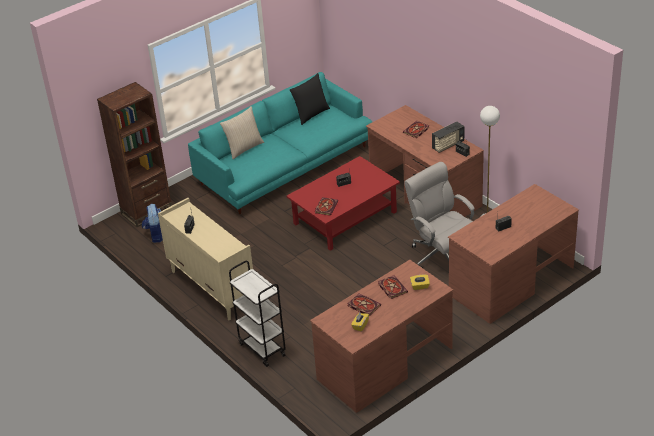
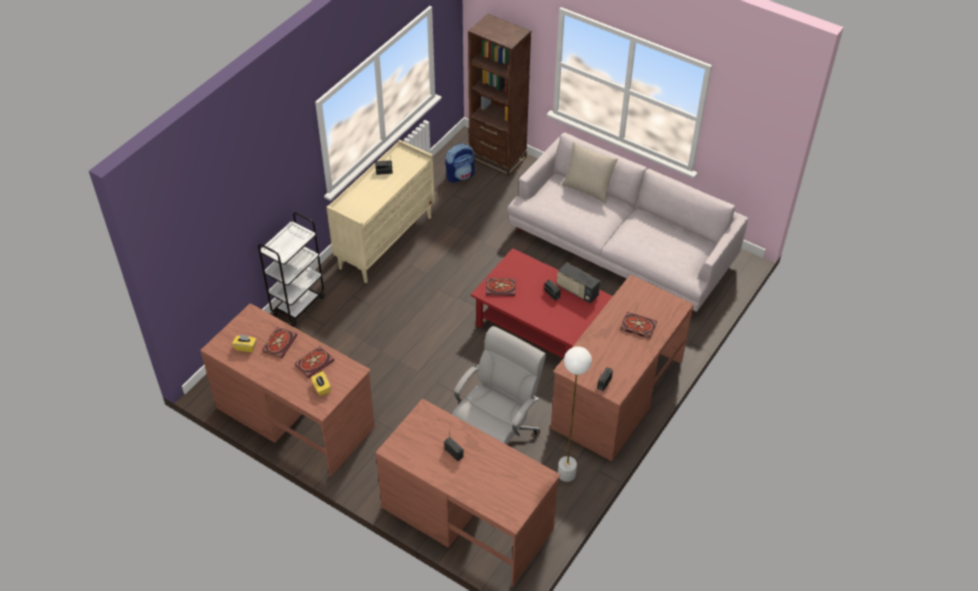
camera: 70 degrees right, 10 degrees up
turquoise sofa [188,72,372,214] -> white sofa [507,133,748,315]
black pillow [290,73,330,125] -> none
radio [432,122,464,153] -> radio moved to [557,262,600,304]

